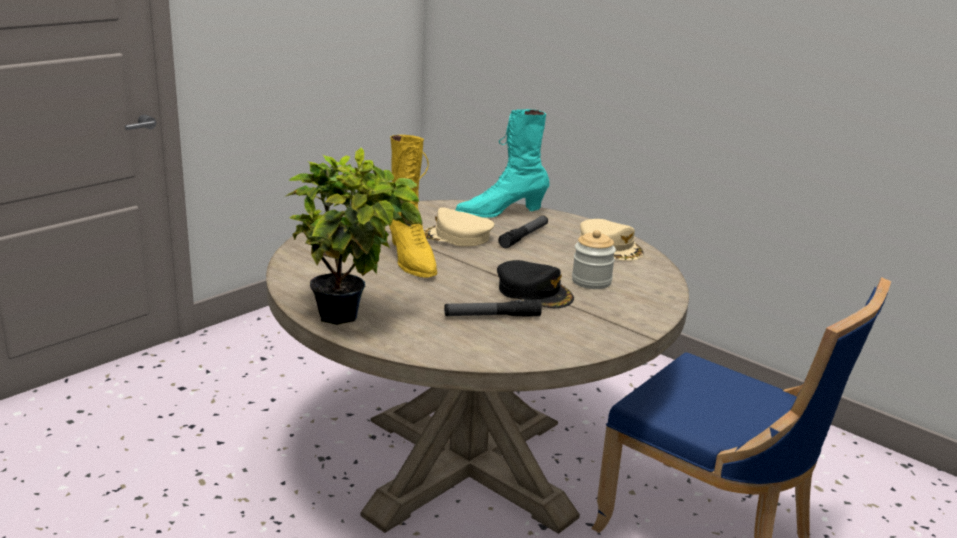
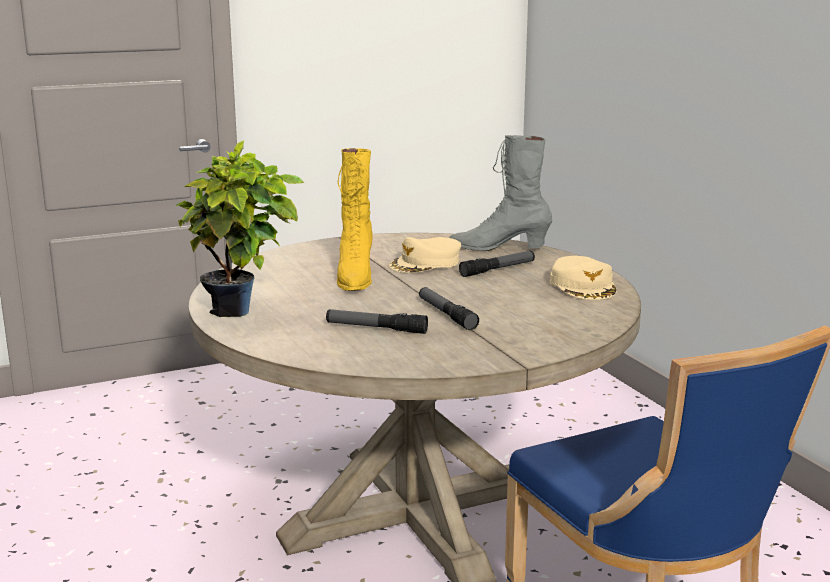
camera: 25 degrees right, 5 degrees down
beige cap [424,207,495,247] -> beige cap turned 75 degrees counterclockwise [389,237,461,273]
turquoise boot [455,109,549,218] -> grey boot [449,135,552,251]
black cap [497,260,574,308] -> flashlight [419,287,479,330]
jar [572,230,616,289] -> none

